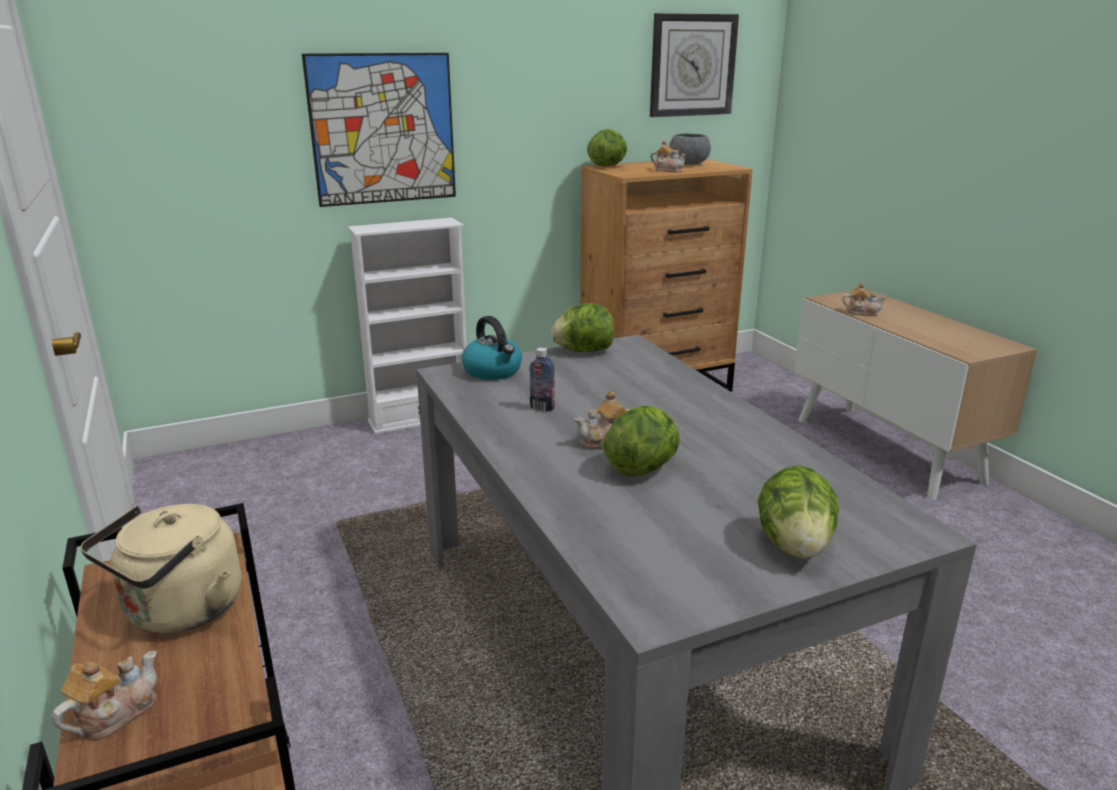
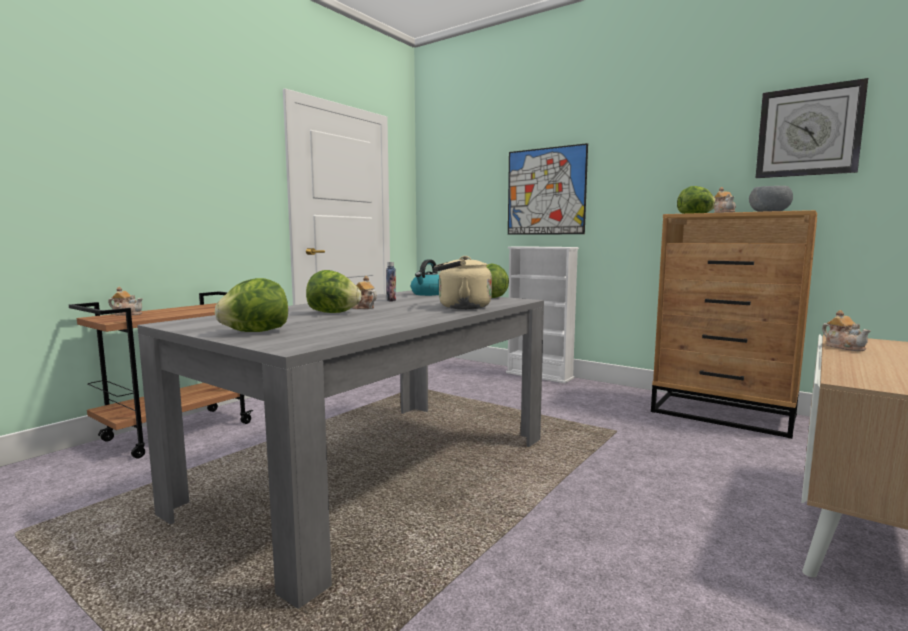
camera: 60 degrees right, 15 degrees down
beige kettle [80,504,241,633] -> beige kettle moved to [434,256,492,309]

